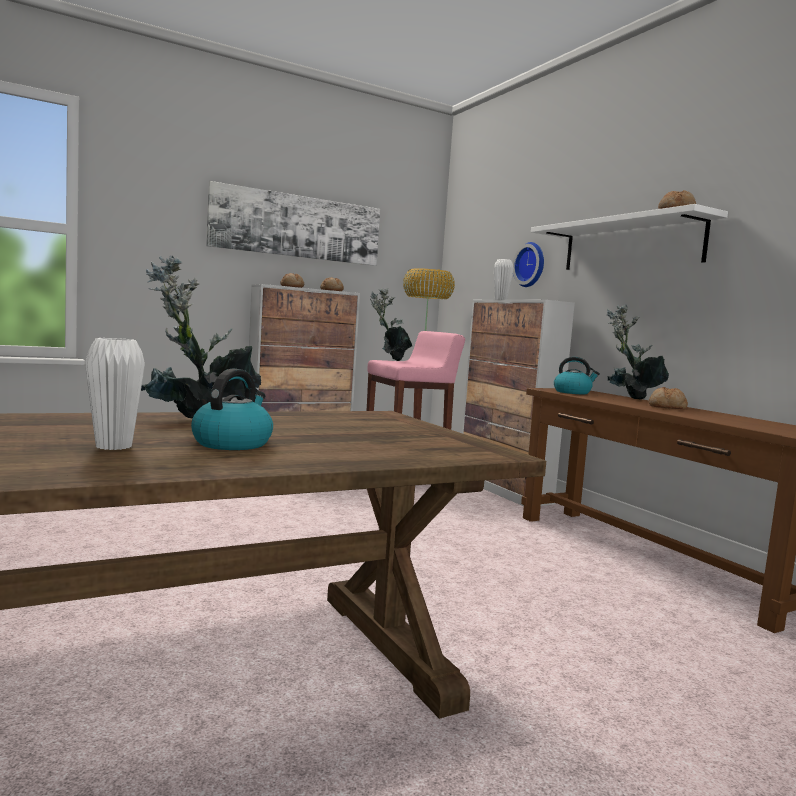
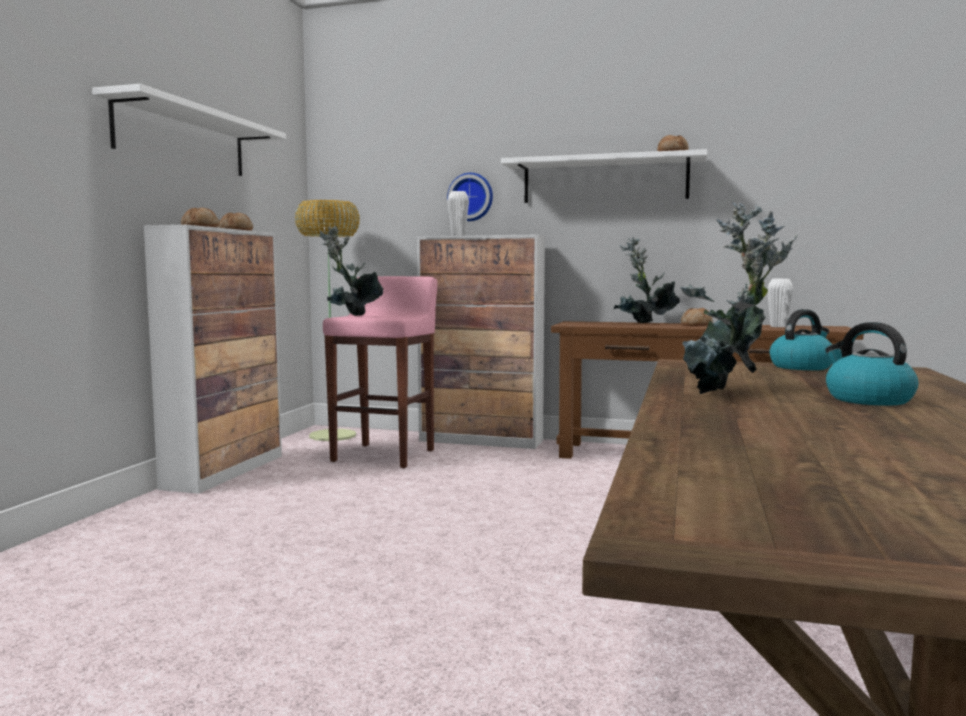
camera: 45 degrees left, 0 degrees up
white vase [85,338,145,450] -> white vase moved to [767,279,793,327]
picture [206,181,380,266] -> white shelf [92,84,286,176]
kettle [554,357,600,394] -> kettle moved to [770,309,832,370]

